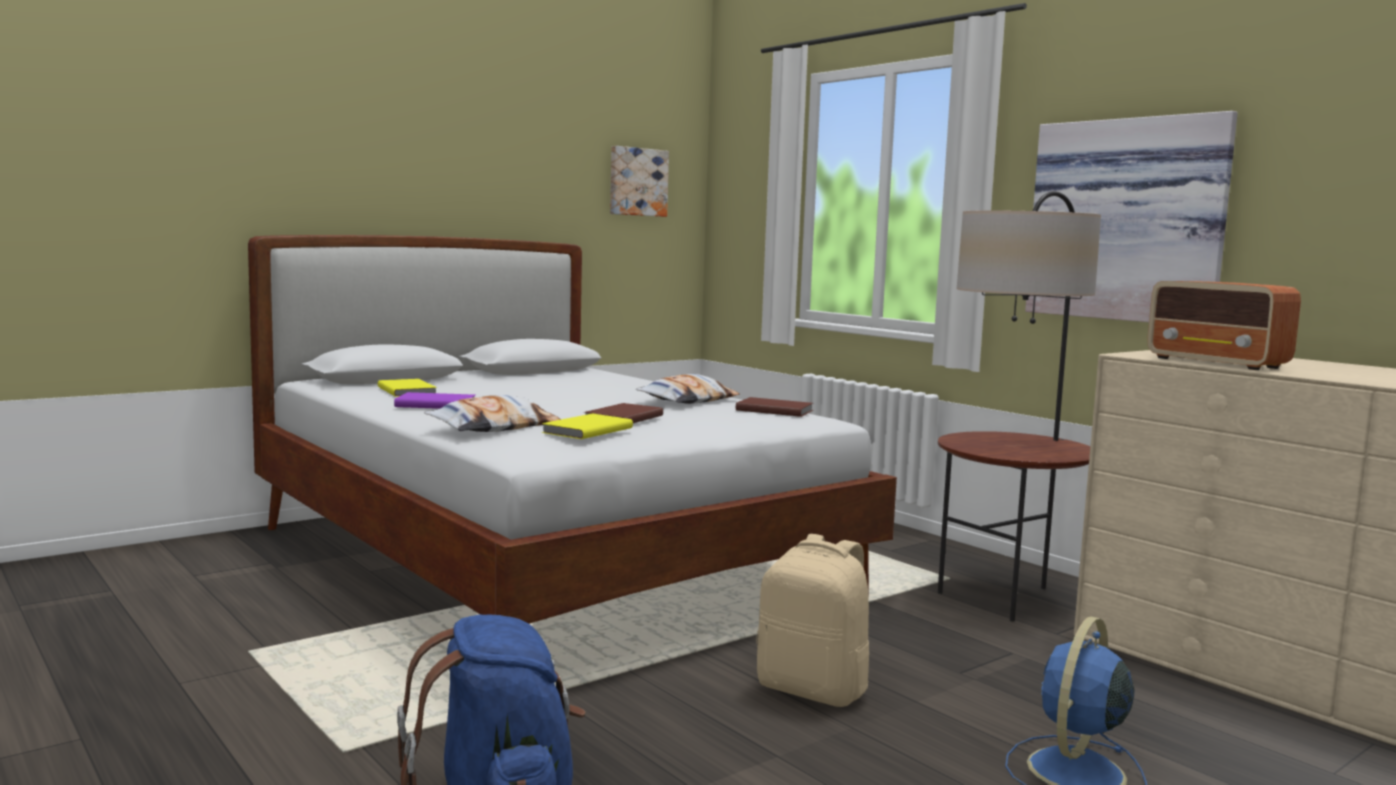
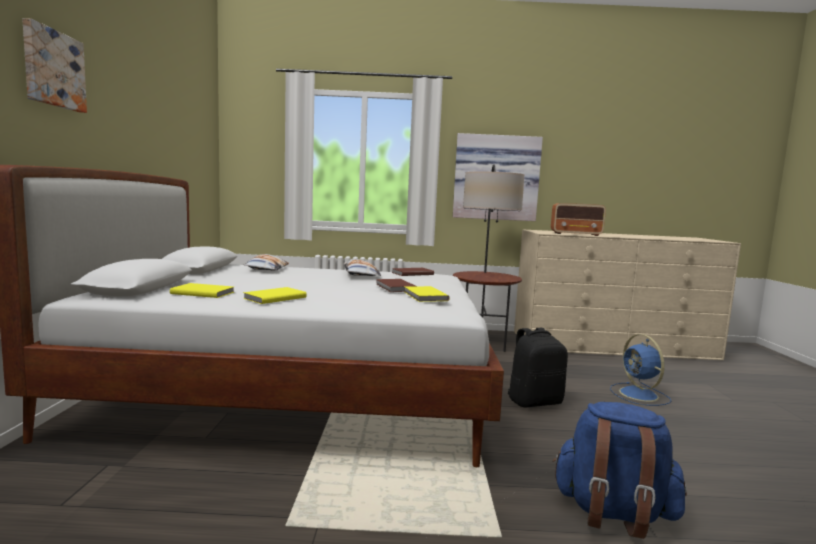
camera: 50 degrees left, 0 degrees up
purple book [394,392,475,409] -> yellow book [243,287,307,304]
pillow [424,395,561,432] -> pillow moved to [244,254,289,271]
picture [610,146,669,217] -> picture moved to [22,18,87,113]
beige backpack [756,534,869,707] -> black backpack [508,328,568,407]

